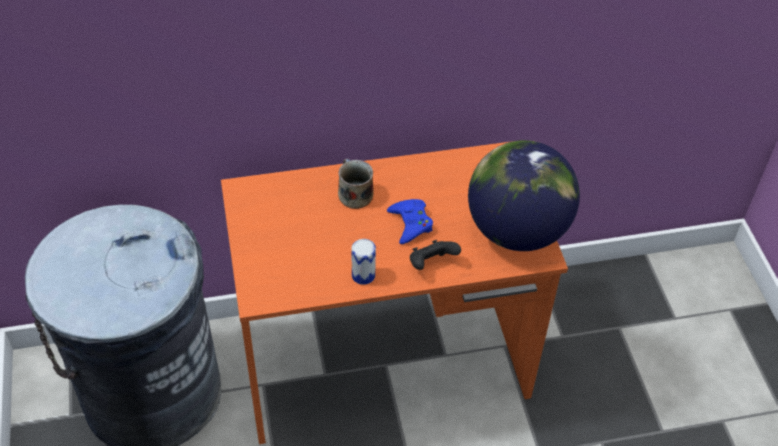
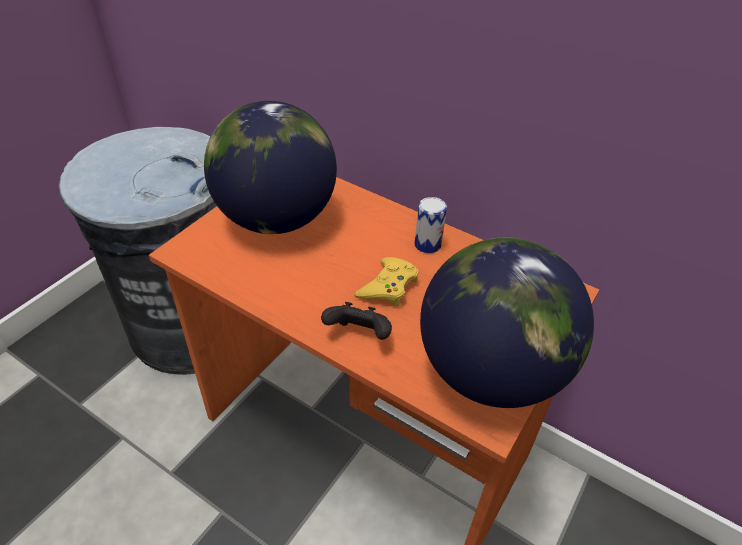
camera: 45 degrees right, 5 degrees down
mug [338,158,374,209] -> none
can [352,239,376,285] -> can moved to [414,197,447,253]
blue game controller [387,199,433,244] -> yellow game controller [354,257,418,306]
none -> globe [204,101,337,234]

